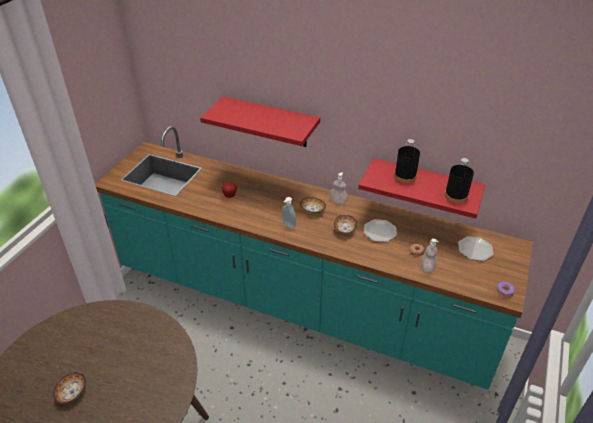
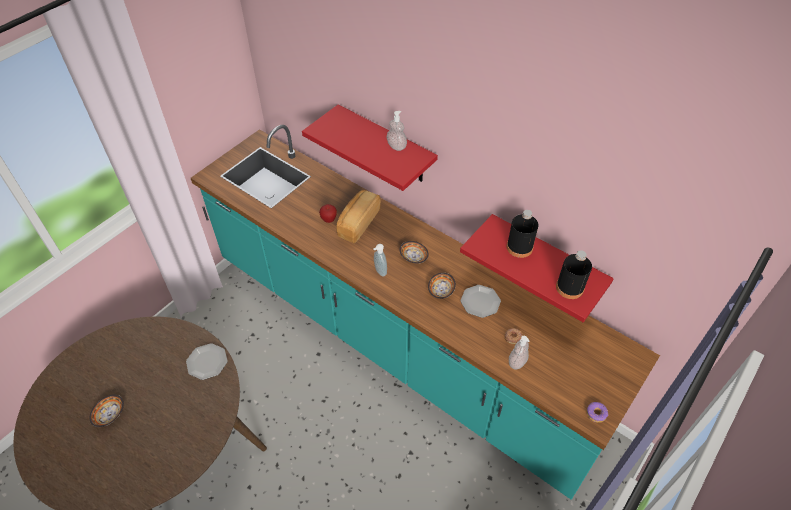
camera: 15 degrees right, 10 degrees up
soap dispenser [330,173,348,204] -> soap dispenser moved to [387,111,407,151]
plate [458,236,494,261] -> plate moved to [186,343,228,380]
none -> bread [336,190,381,243]

